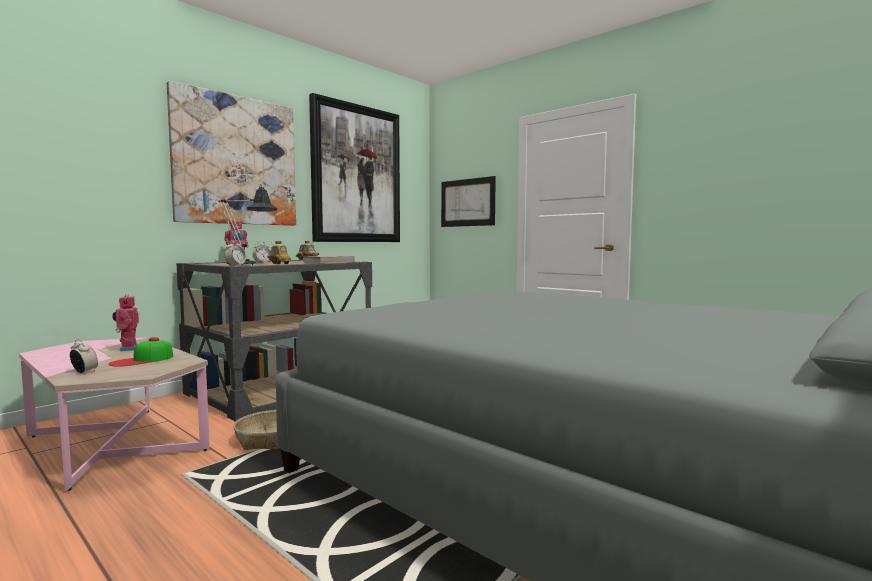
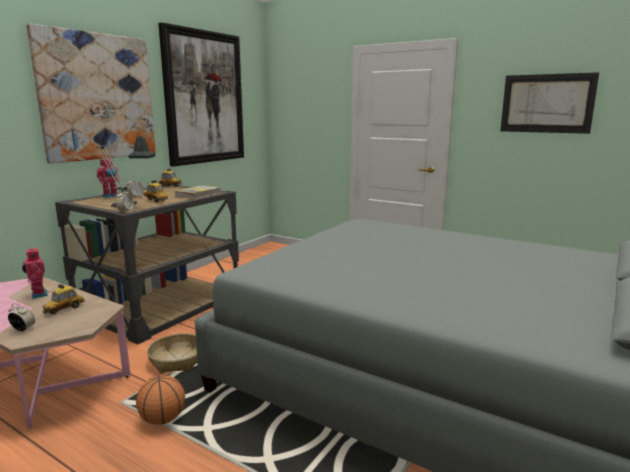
camera: 10 degrees left, 10 degrees up
cap [109,337,173,367] -> toy car [43,284,85,314]
picture [441,176,496,227] -> picture moved to [500,72,599,134]
none -> basketball [136,375,185,425]

